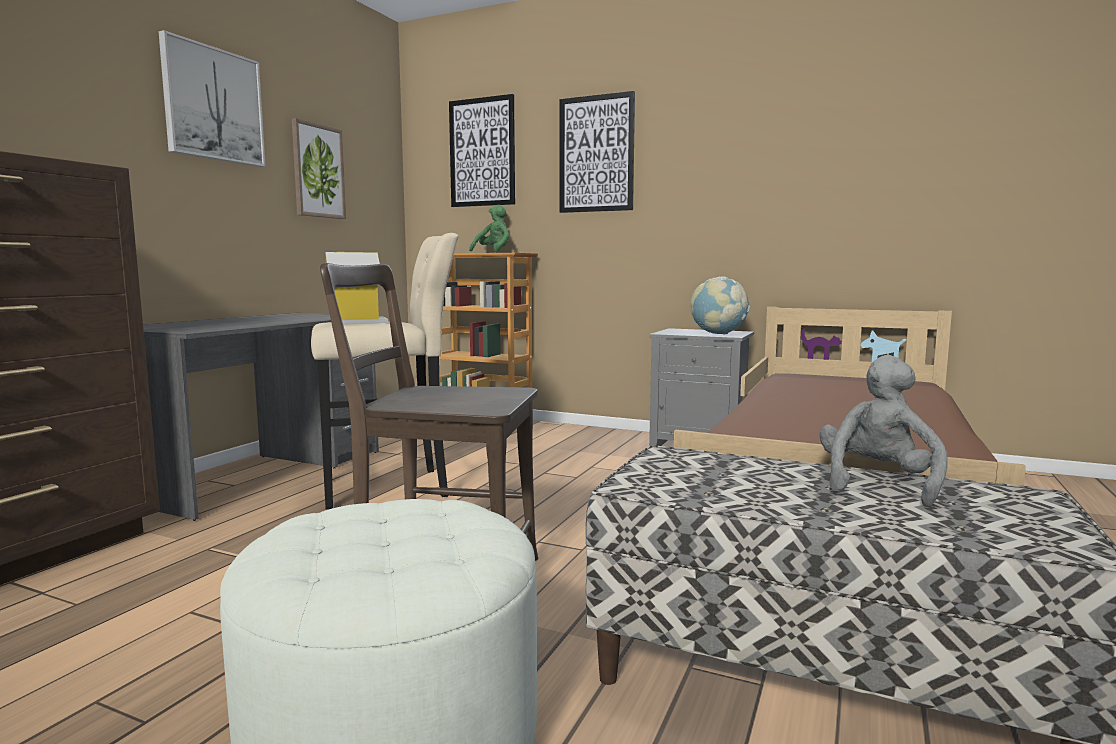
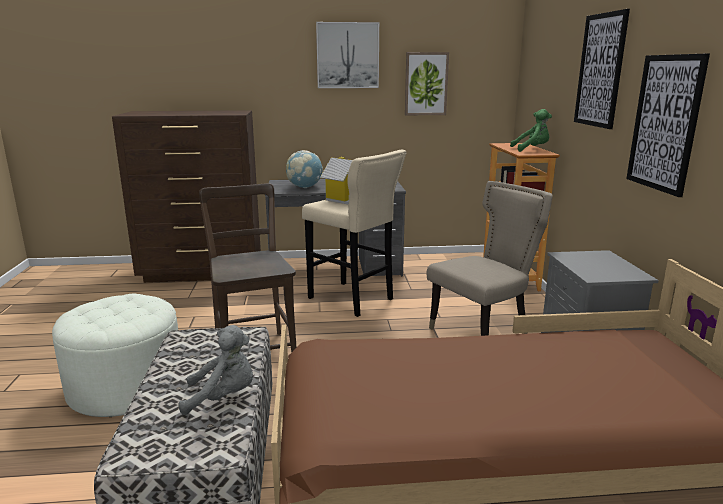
camera: 60 degrees right, 10 degrees up
picture [449,94,515,207] -> picture moved to [626,54,710,197]
globe [691,277,750,335] -> globe moved to [286,150,323,188]
none -> beige chair [427,181,553,336]

